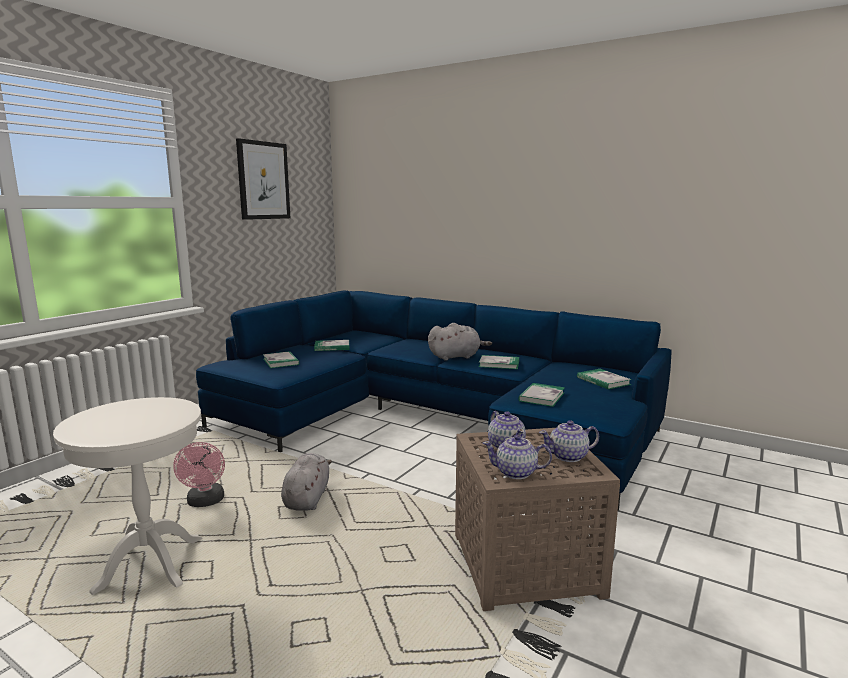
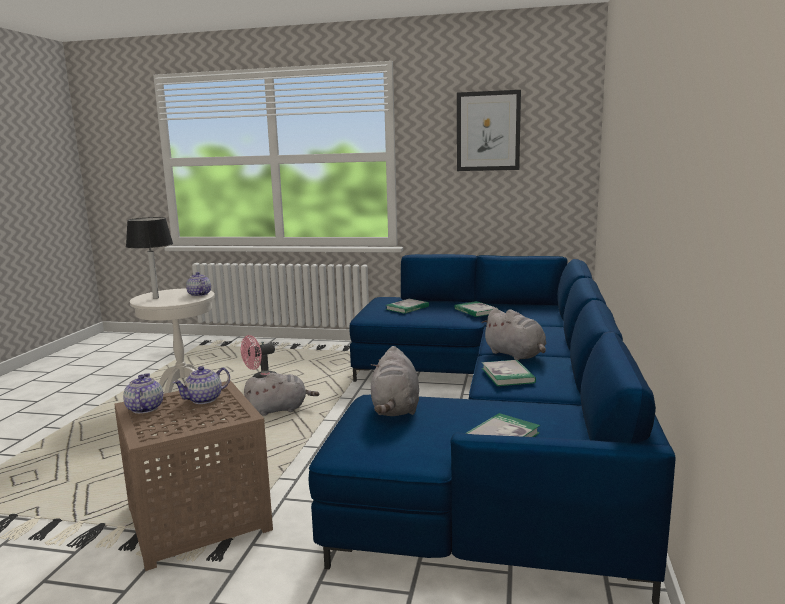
camera: 70 degrees right, 0 degrees up
book [518,383,565,407] -> grey plush toy [371,346,419,416]
teapot [539,420,599,462] -> teapot moved to [186,272,211,297]
none -> black table lamp [126,217,173,299]

